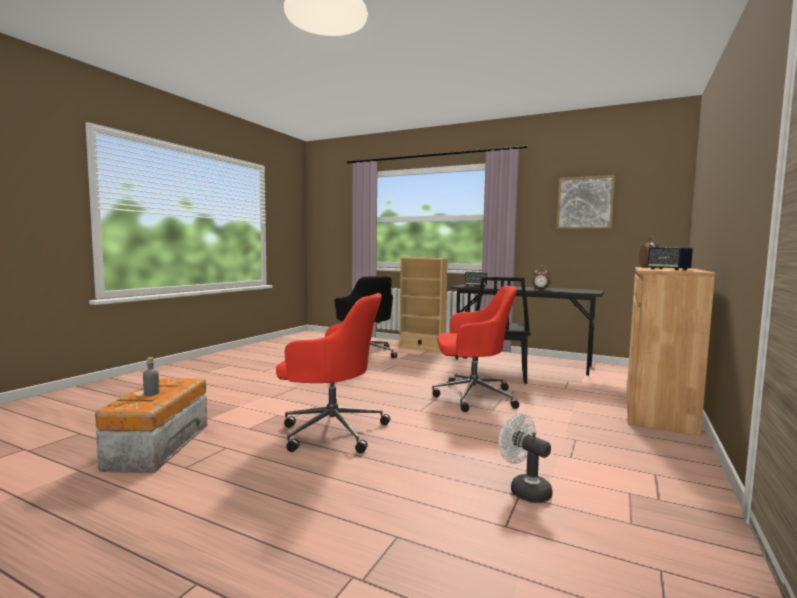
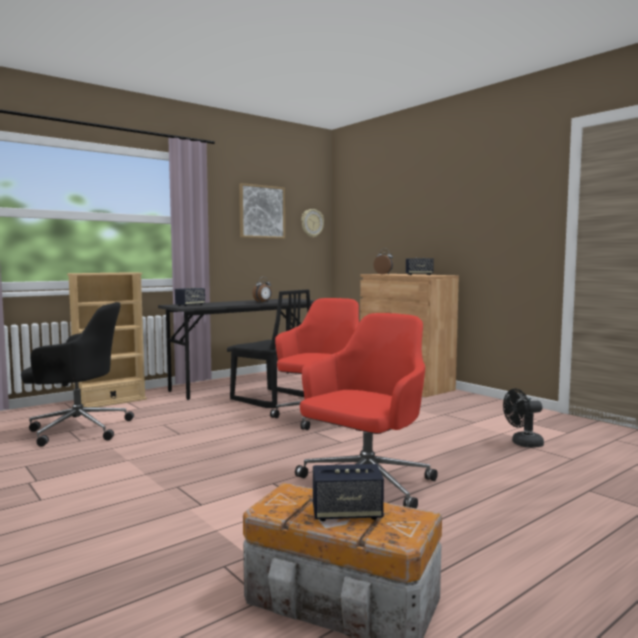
camera: 65 degrees left, 0 degrees up
grey bottle [143,357,159,396] -> speaker [313,464,384,521]
white fan [499,413,552,503] -> black fan [503,388,544,448]
none -> wall clock [301,209,324,238]

